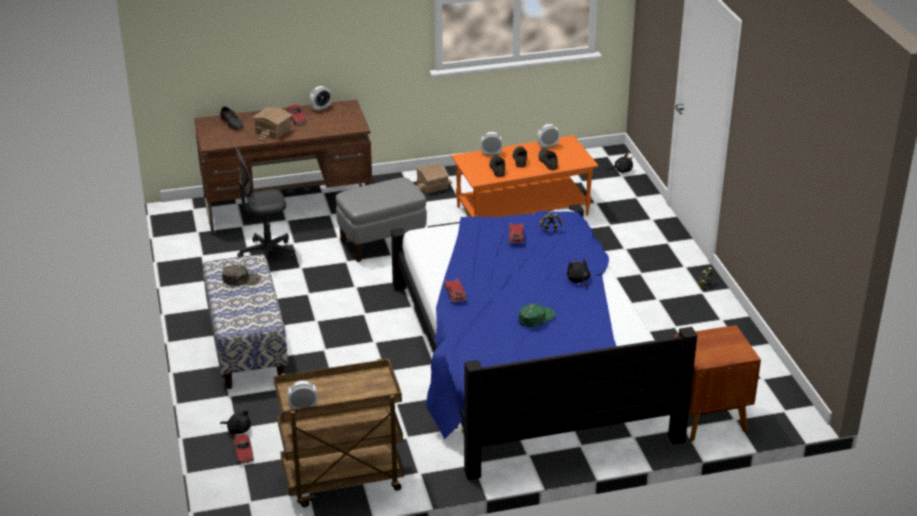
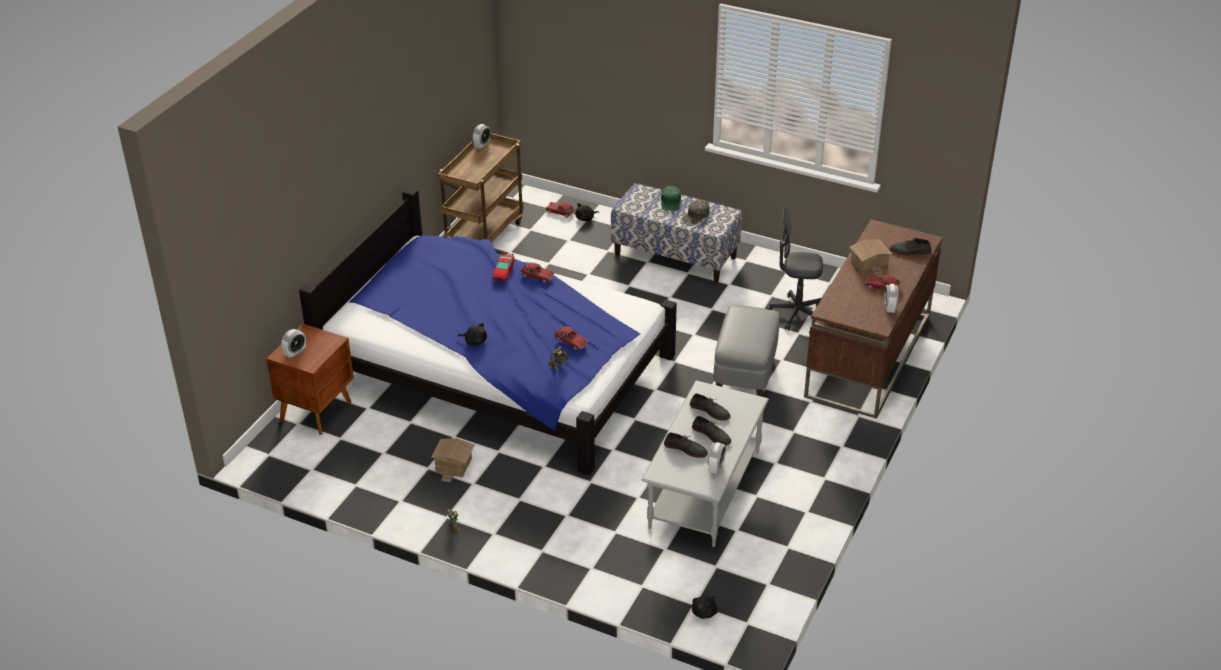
camera: 130 degrees right, 5 degrees up
grey office chair [235,147,295,260] -> grey office chair turned 105 degrees counterclockwise [766,206,823,330]
toy house [416,163,452,194] -> toy house moved to [431,438,475,483]
orange coffee table [451,135,599,217] -> grey coffee table [641,381,769,547]
alarm clock [481,132,503,155] -> alarm clock moved to [281,329,306,358]
green cap [518,304,555,327] -> green cap moved to [661,186,681,211]
none -> toy car [493,253,515,281]

